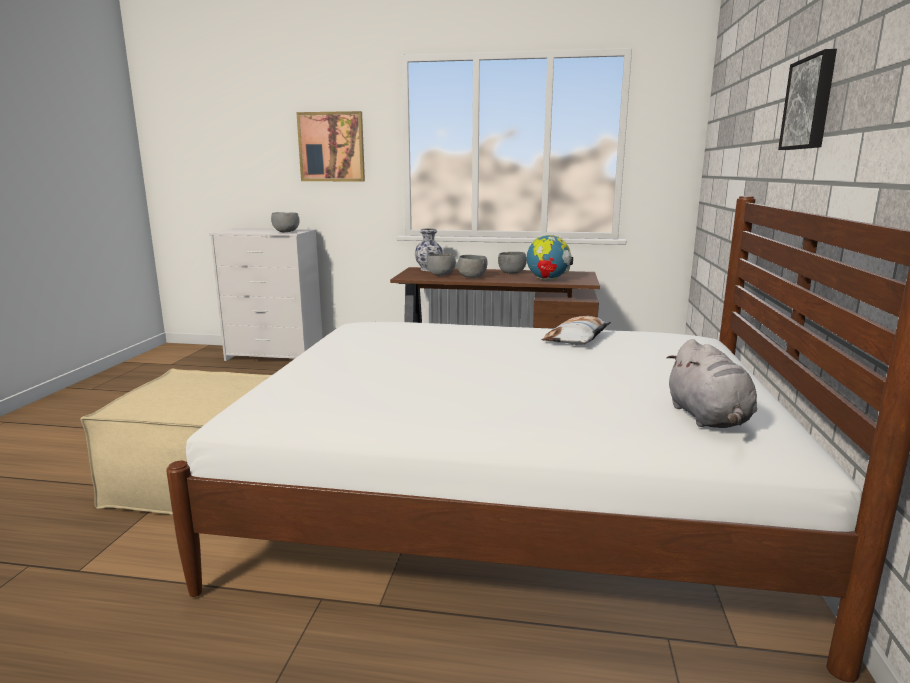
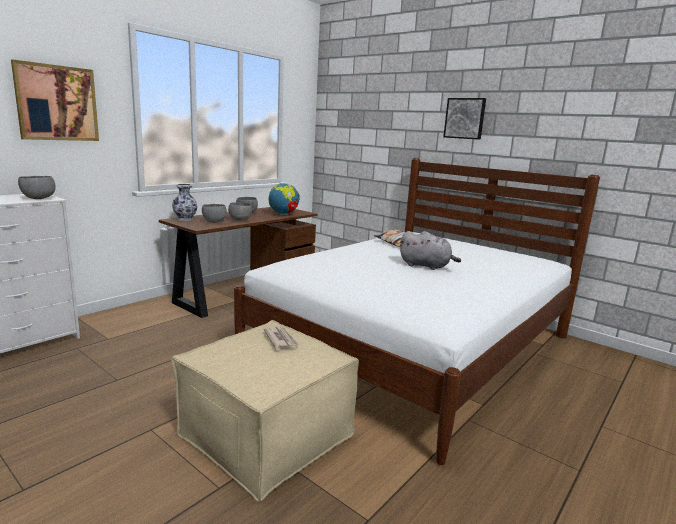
camera: 60 degrees left, 0 degrees up
grey plush toy [667,339,757,428] -> grey plush toy moved to [399,231,461,270]
none -> newspaper [264,326,300,349]

